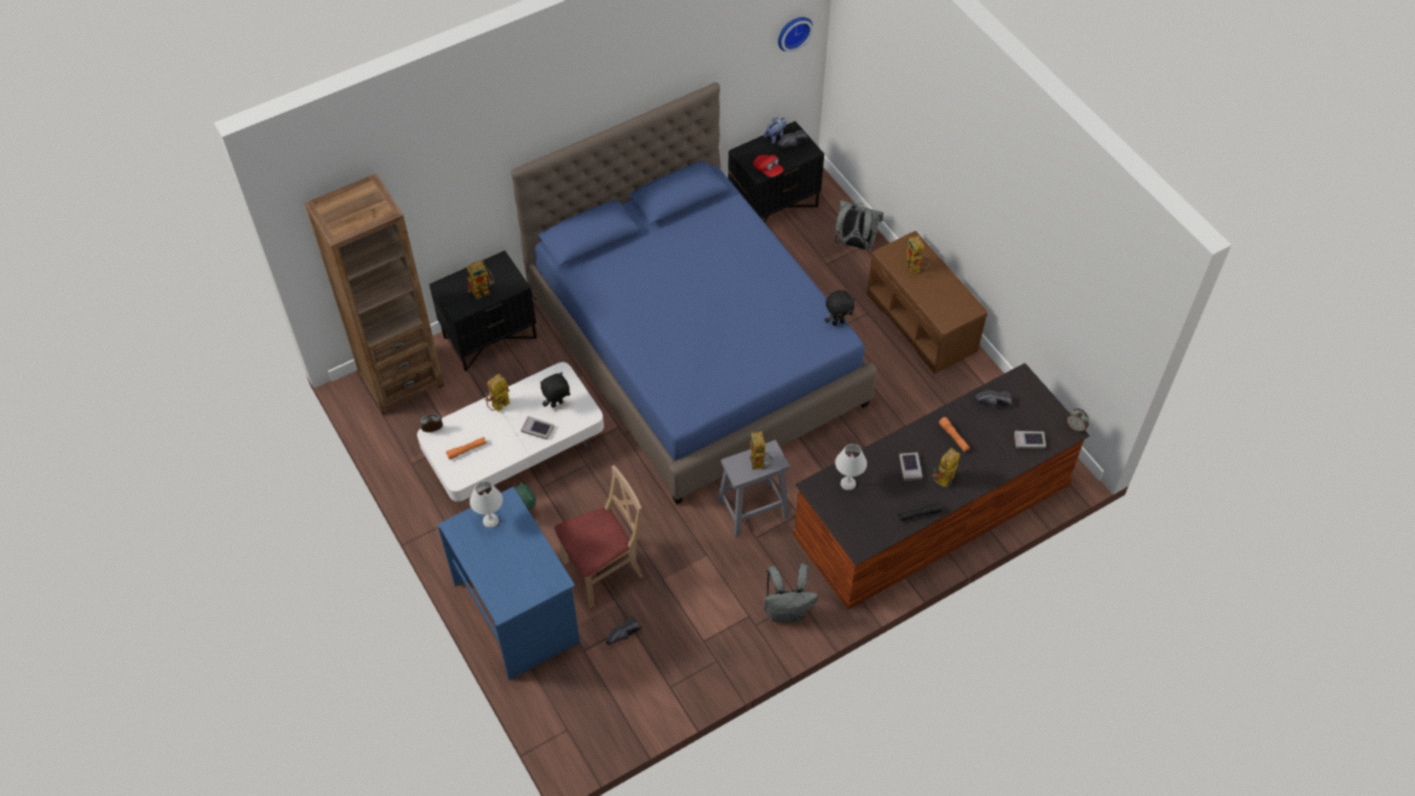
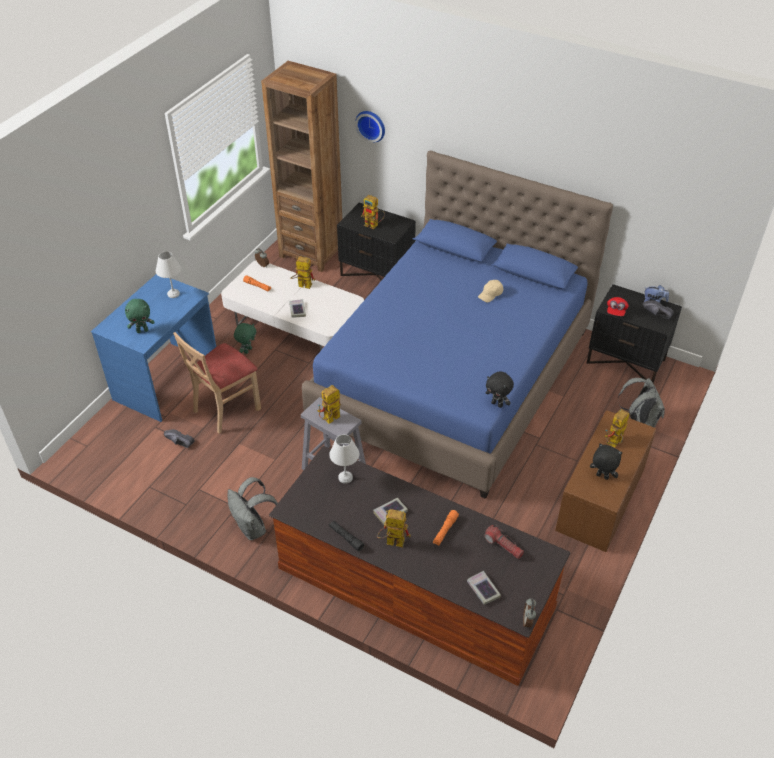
camera: 60 degrees right, 10 degrees down
black plush toy [540,372,570,408] -> black plush toy moved to [590,443,623,480]
beige chair [554,465,643,608] -> beige chair turned 105 degrees clockwise [173,332,261,434]
wall clock [778,17,813,52] -> wall clock moved to [355,111,385,142]
black shoe [974,390,1012,407] -> flashlight [484,524,524,559]
none -> green plush toy [125,299,155,333]
none -> beige cap [478,280,503,303]

